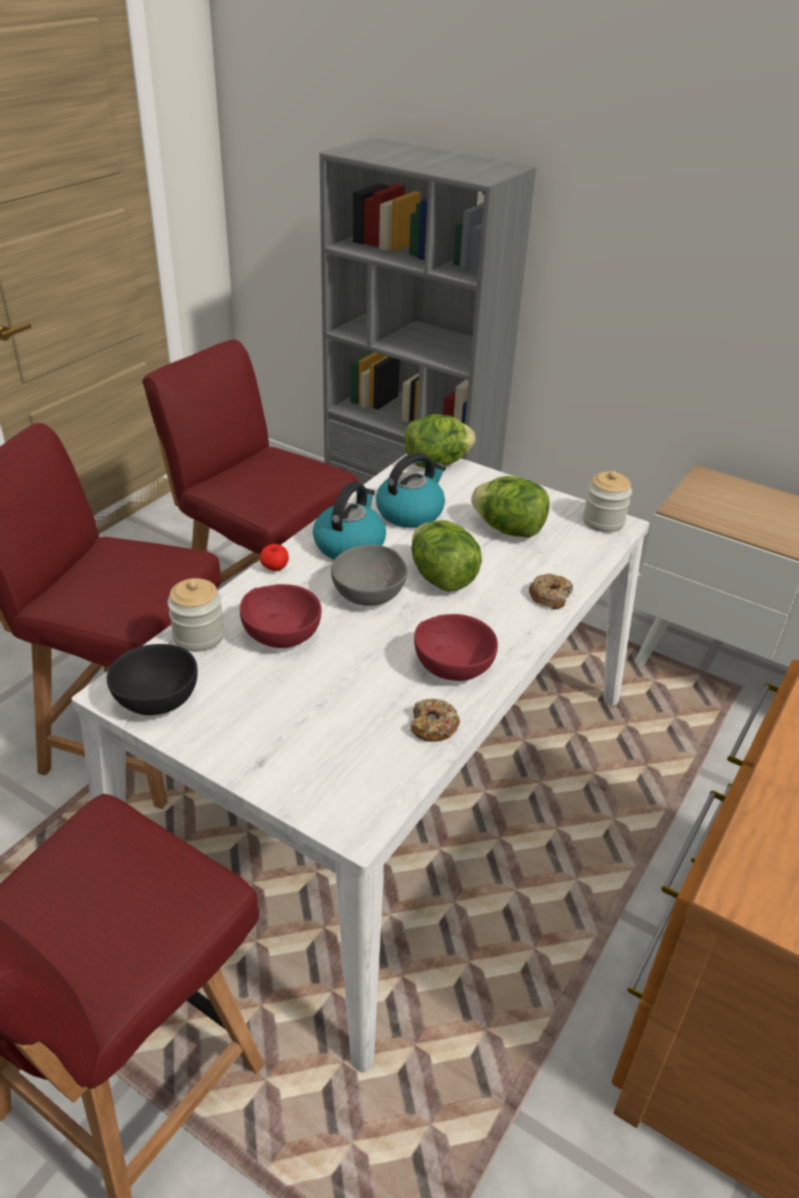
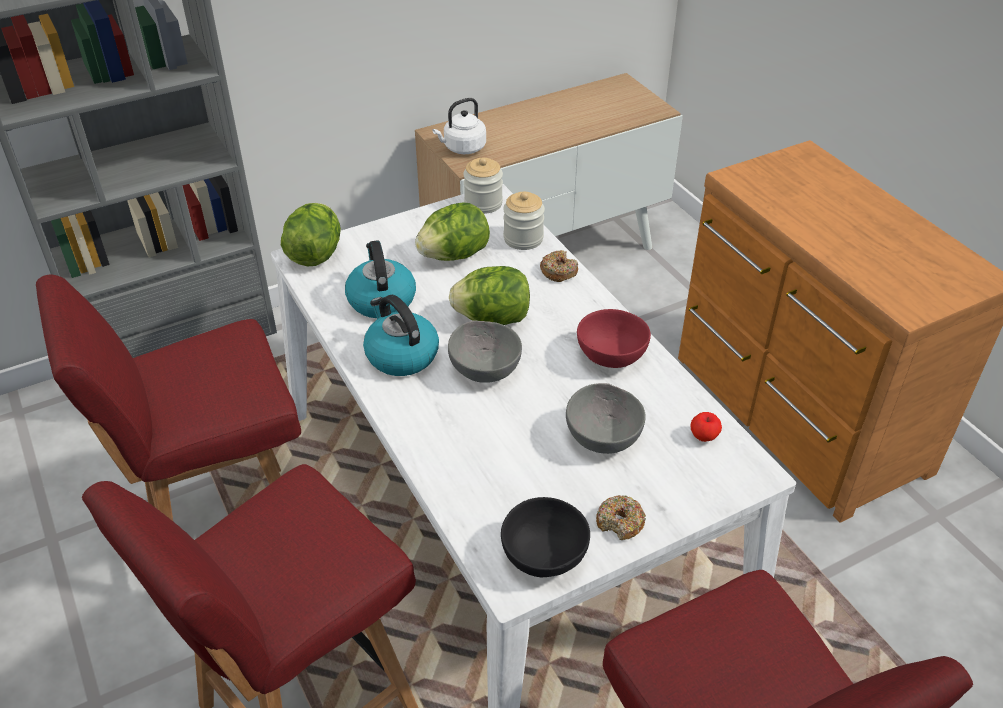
camera: 60 degrees left, 5 degrees up
jar [167,578,224,652] -> jar moved to [503,192,545,250]
red bowl [240,584,321,648] -> none
apple [260,544,289,571] -> apple moved to [690,412,722,442]
donut [411,699,460,742] -> donut moved to [596,495,646,540]
none -> white kettle [432,98,486,154]
none -> grey bowl [566,383,646,454]

